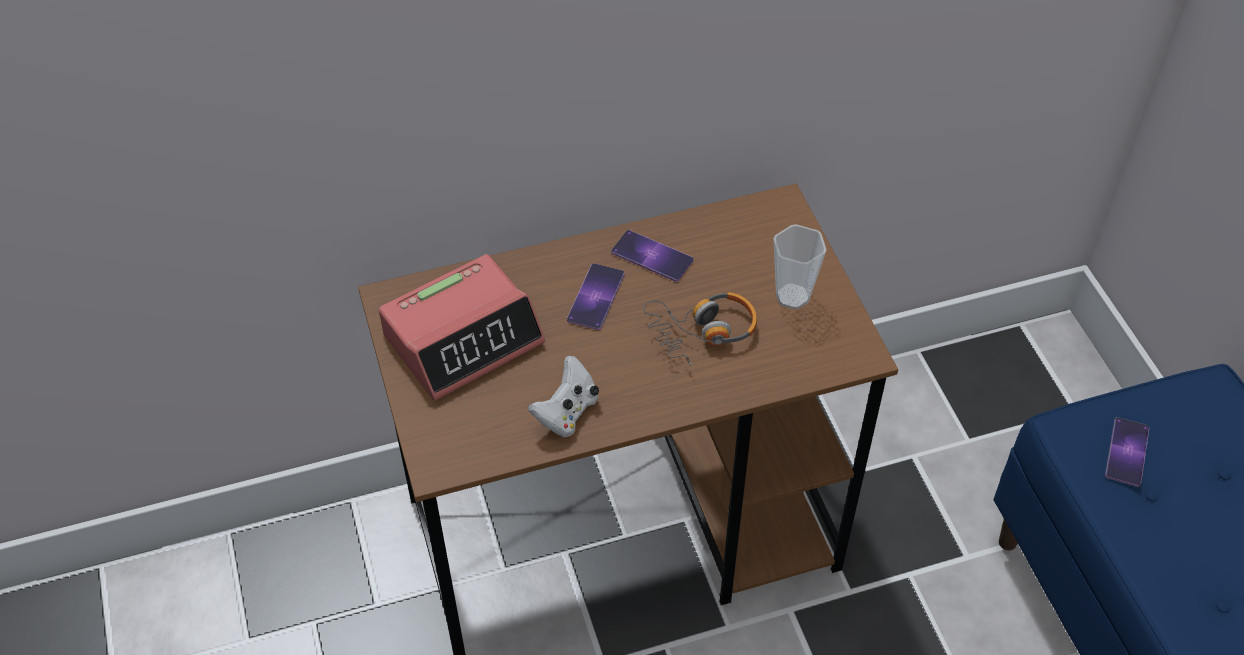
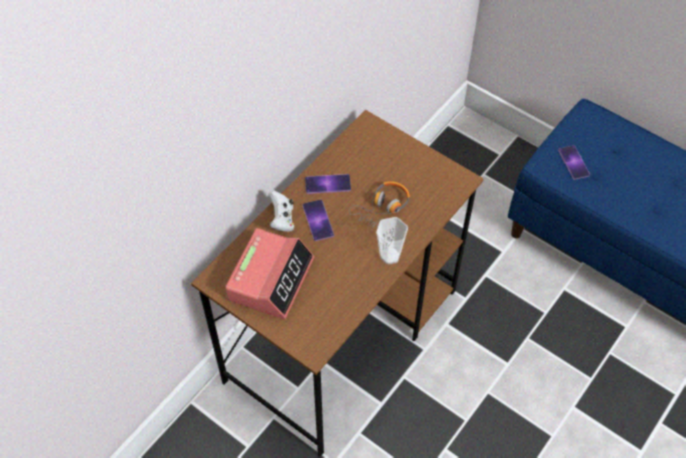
camera: 35 degrees left, 5 degrees up
white game controller [528,356,599,437] -> white game controller moved to [268,190,294,232]
cup [773,224,826,310] -> cup moved to [376,217,408,264]

